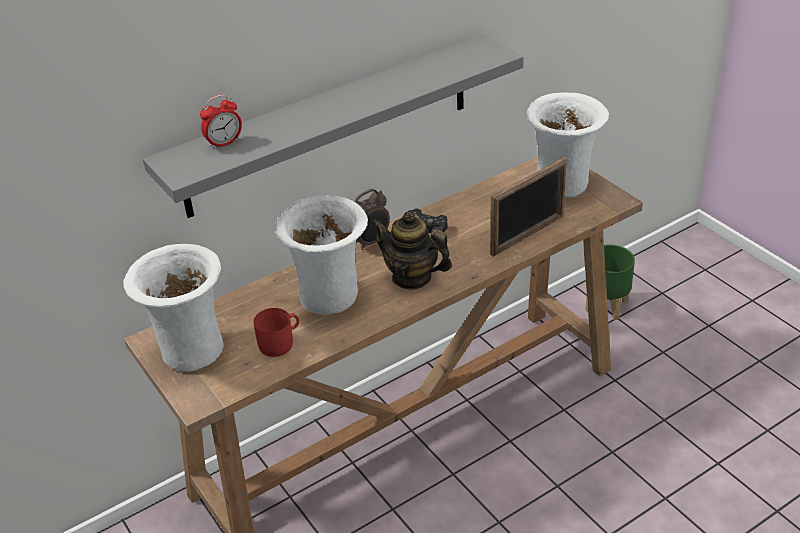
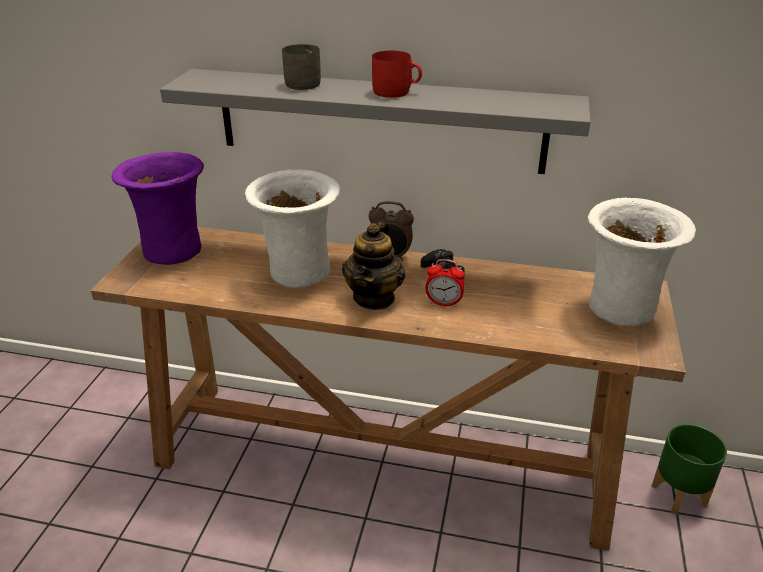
camera: 45 degrees right, 5 degrees down
white vase [123,244,223,372] -> purple vase [111,152,204,265]
alarm clock [200,95,242,150] -> alarm clock moved to [425,259,465,307]
red mug [253,308,299,357] -> red mug moved to [372,51,422,98]
teapot [371,212,452,290] -> teapot turned 150 degrees counterclockwise [342,221,405,310]
picture frame [490,157,567,257] -> none
none -> grey mug [282,44,321,90]

